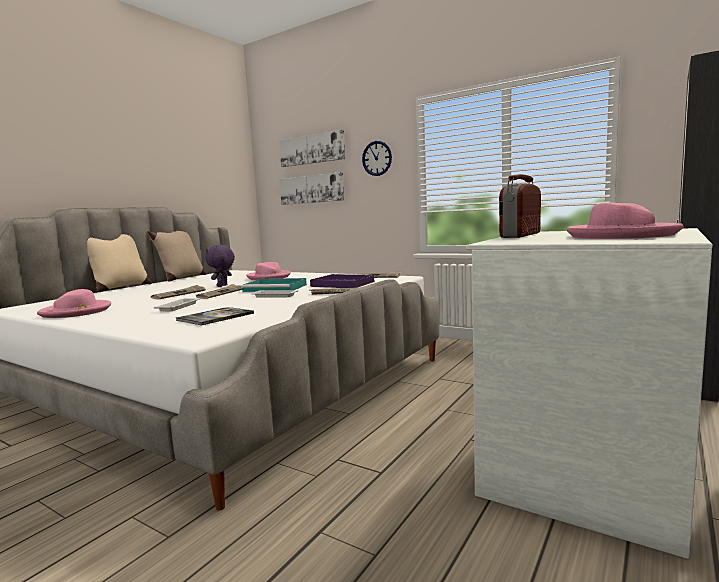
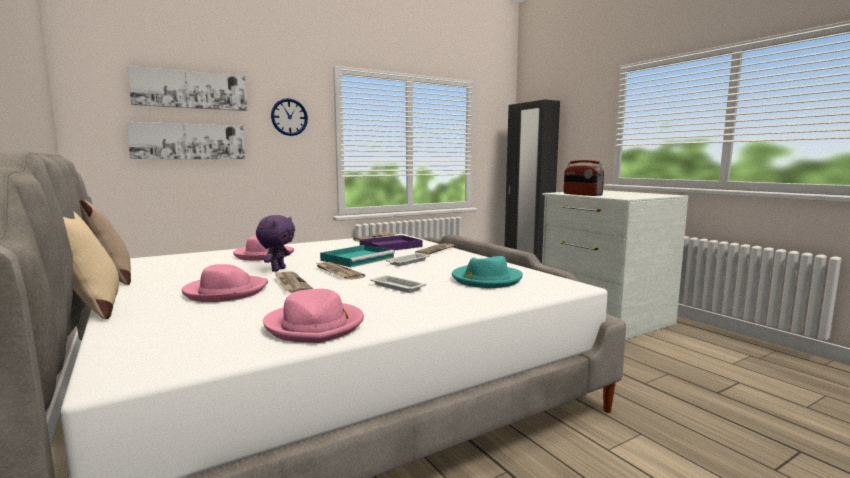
camera: 65 degrees left, 0 degrees up
book [176,307,254,325] -> turquoise hat [452,256,523,288]
purple plush toy [205,245,235,287] -> purple plush toy turned 120 degrees counterclockwise [256,215,295,272]
pink hat [567,203,683,239] -> pink hat moved to [182,264,268,302]

